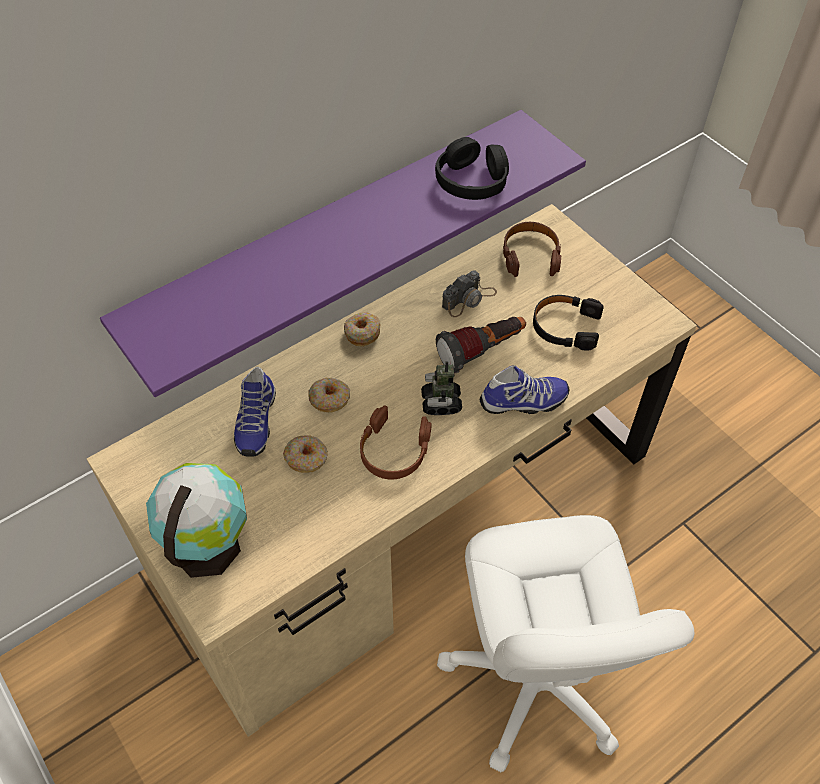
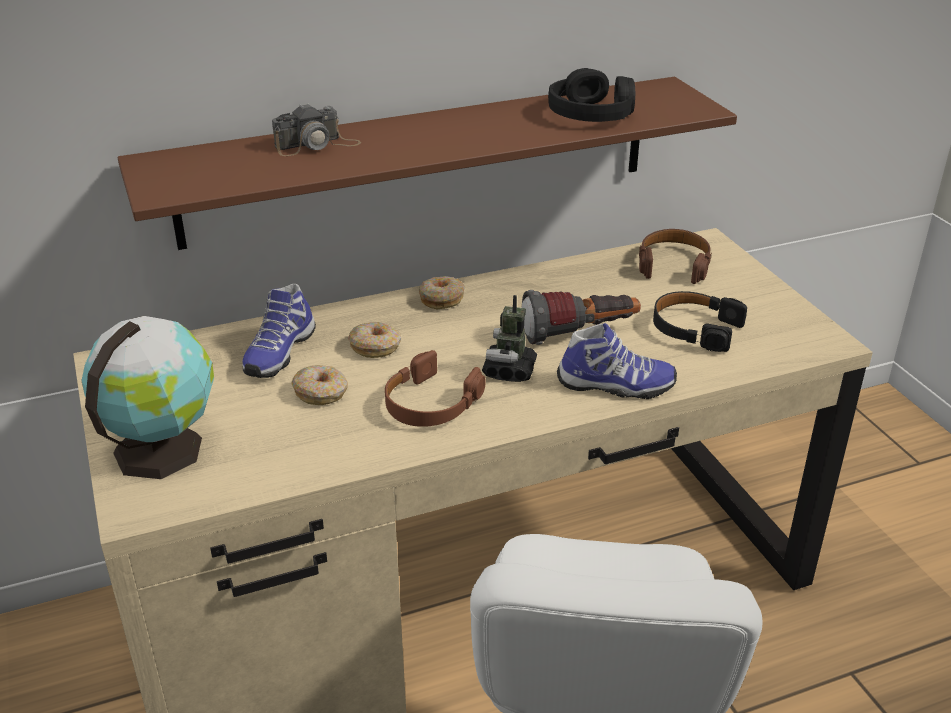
camera: 15 degrees right, 20 degrees down
purple shelf [100,110,586,397] -> brown shelf [118,77,737,250]
camera [442,271,497,317] -> camera moved to [272,103,361,156]

